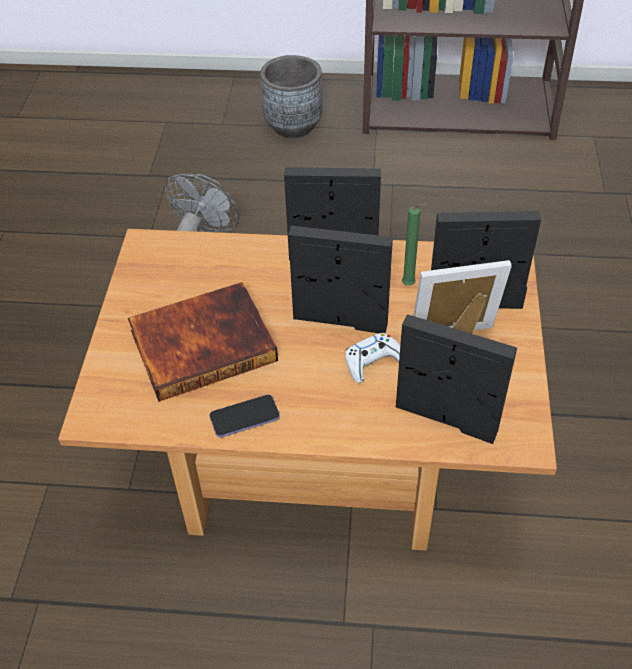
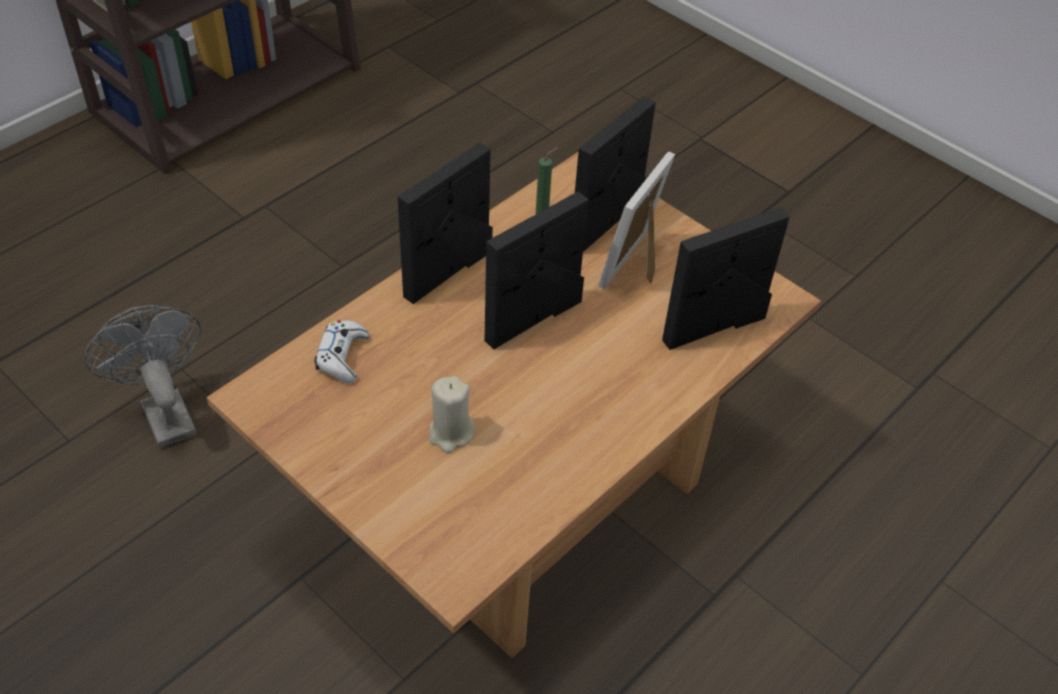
camera: 55 degrees left, 0 degrees up
book [128,282,278,402] -> beige candle [429,376,475,453]
phone [210,395,280,438] -> none
grey planter [260,55,323,138] -> none
white game controller [345,333,400,383] -> white game controller moved to [314,320,370,384]

